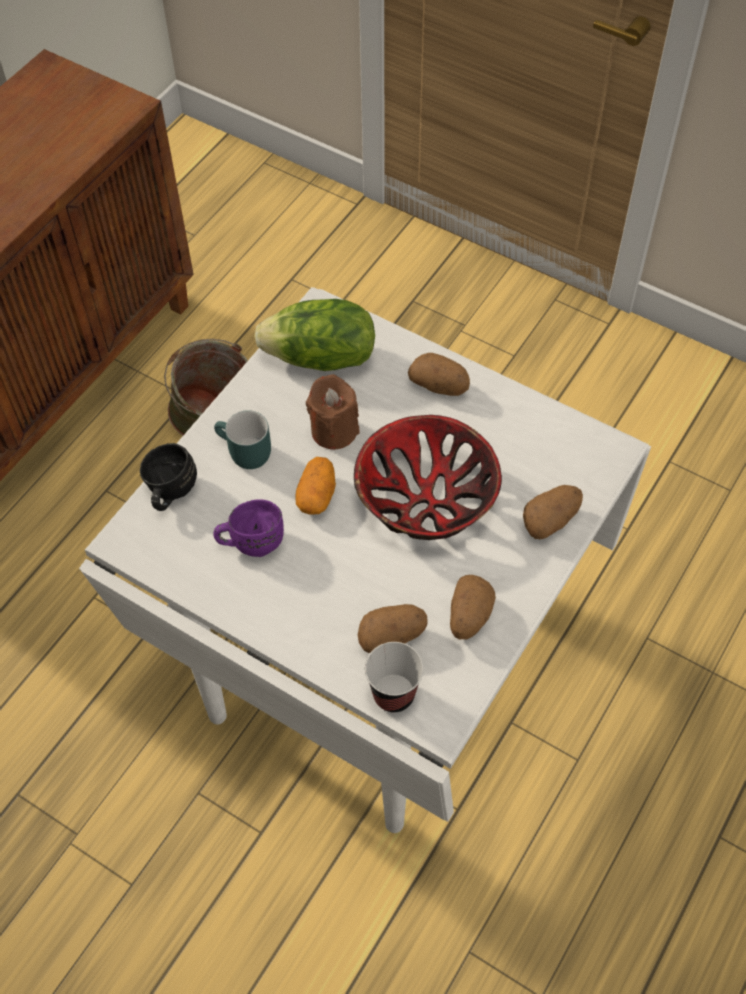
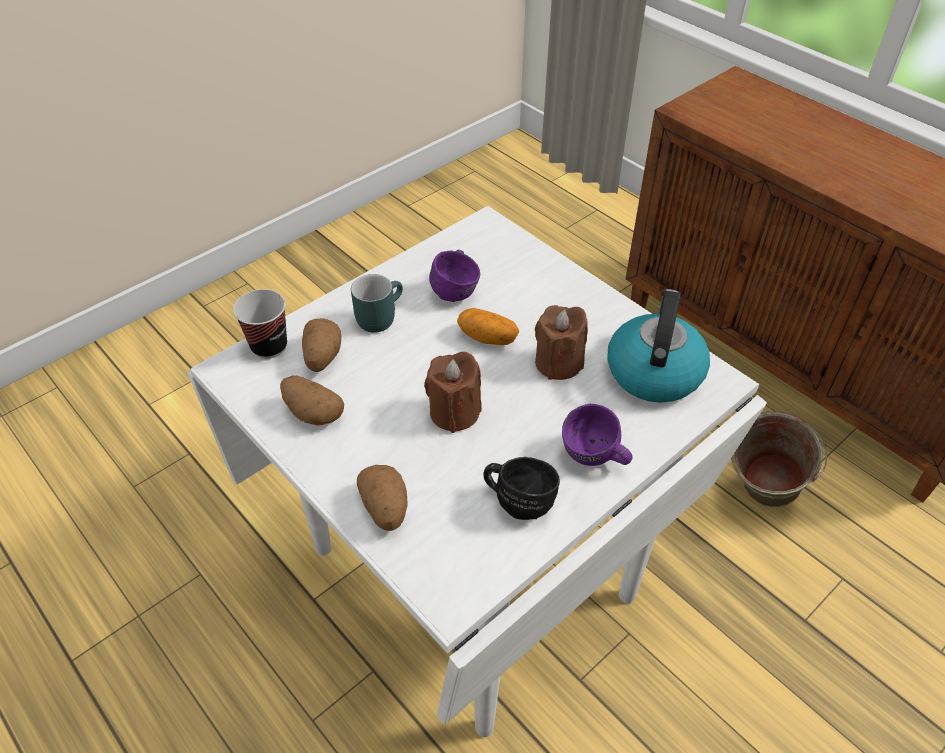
camera: 105 degrees right, 10 degrees down
black mug [140,443,197,511] -> black mug moved to [483,457,560,520]
turquoise mug [214,410,271,469] -> turquoise mug moved to [351,274,403,333]
lettuce [254,299,375,371] -> kettle [607,289,710,403]
bowl [354,415,502,540] -> brown candle [424,352,482,433]
potato [408,353,470,396] -> purple mug [562,404,633,466]

